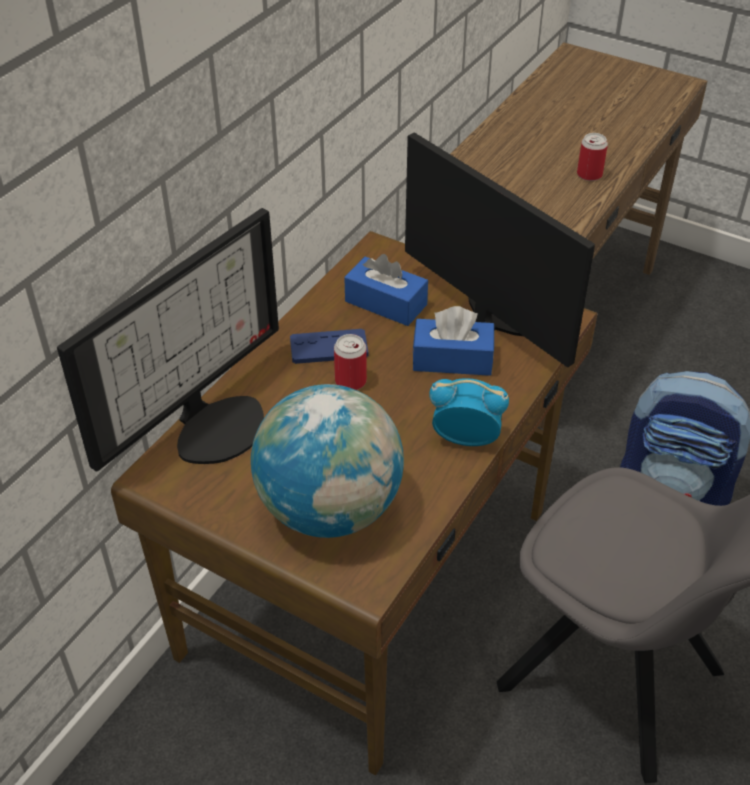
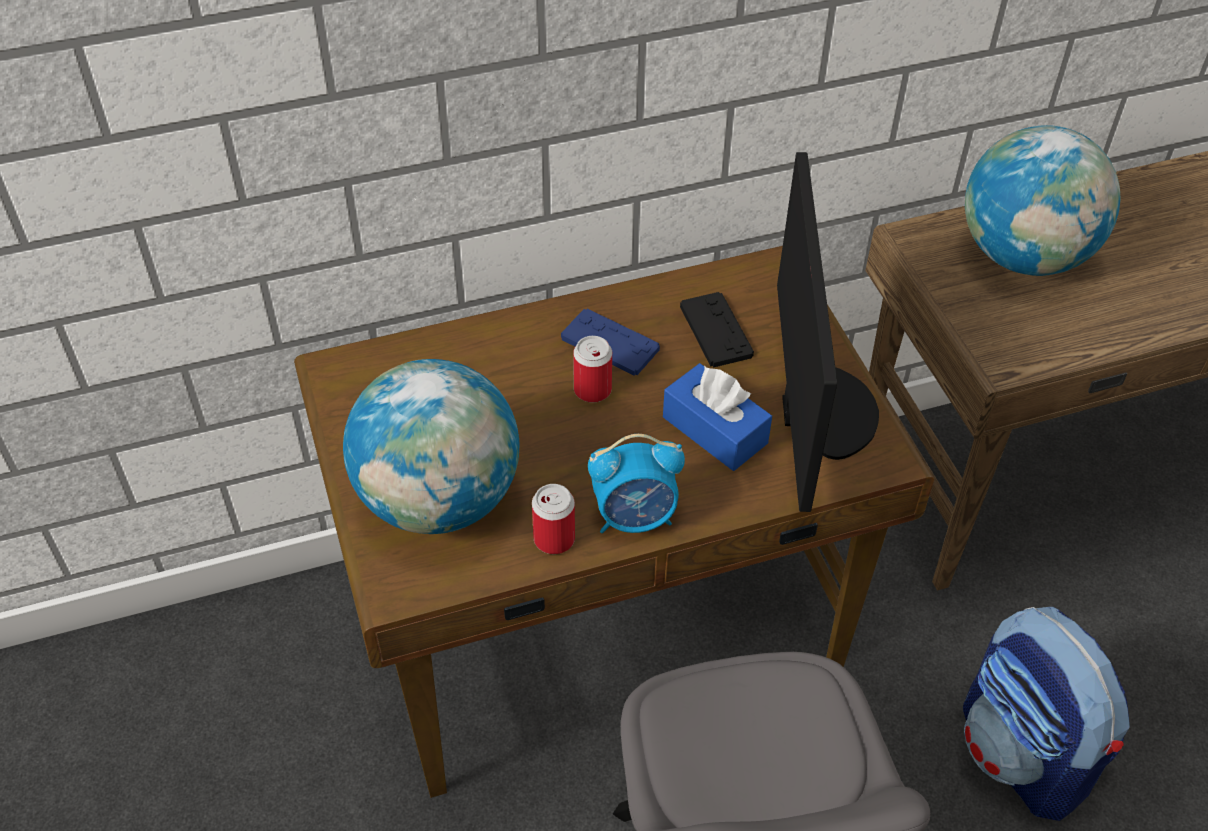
camera: 40 degrees right, 5 degrees up
monitor [57,208,279,472] -> none
blue tissue box [344,254,428,326] -> black game controller [680,292,754,368]
alarm clock [429,378,509,446] -> alarm clock turned 120 degrees clockwise [588,434,685,533]
can [577,133,608,181] -> can moved to [532,484,575,554]
none -> globe [965,125,1120,276]

